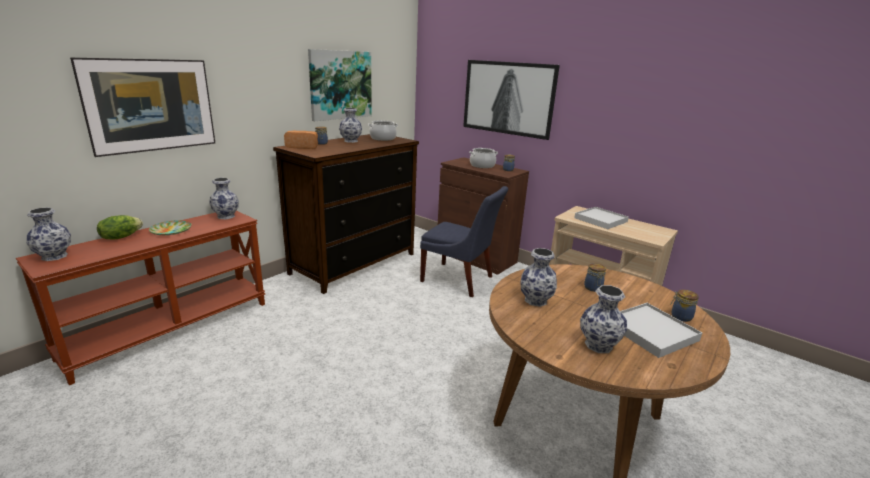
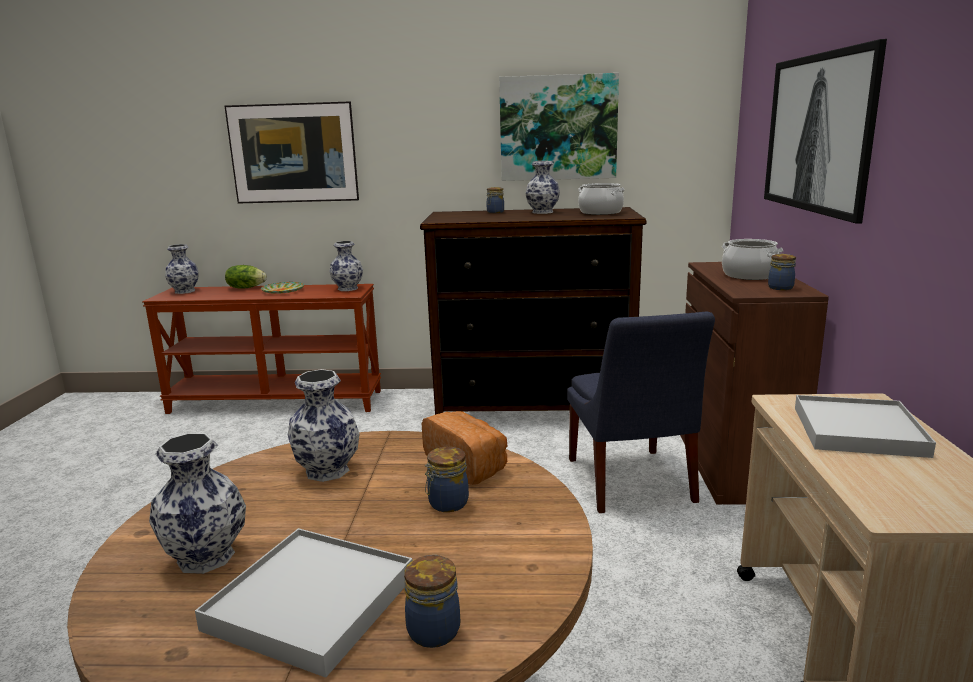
camera: 55 degrees right, 5 degrees down
bread [284,131,318,149] -> bread moved to [421,411,507,485]

